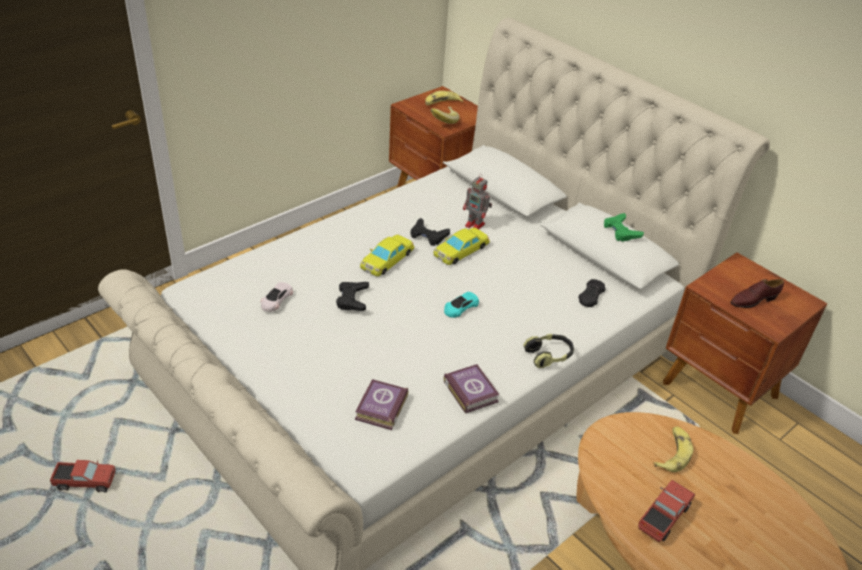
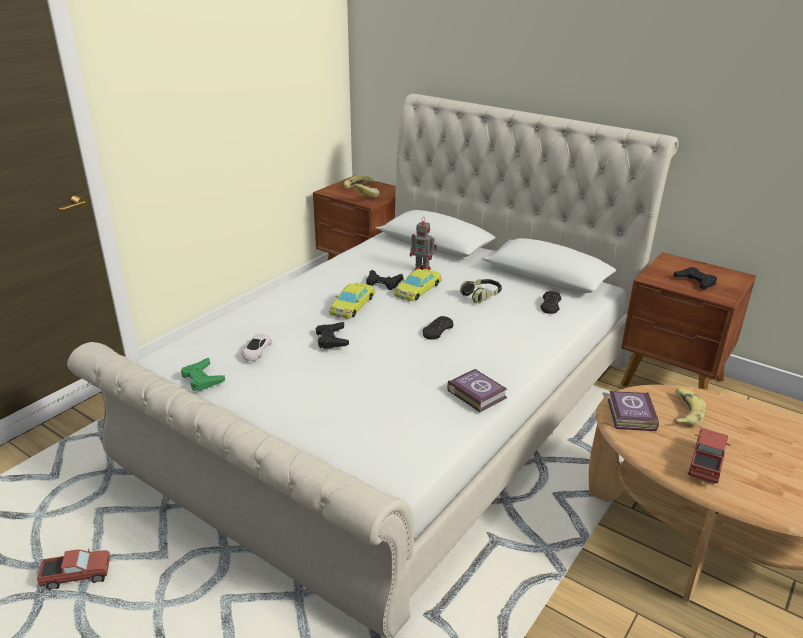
camera: 10 degrees left, 10 degrees down
book [355,379,408,430] -> book moved to [608,391,659,431]
turquoise toy car [444,292,479,318] -> black toy car [423,316,454,340]
headphones [523,334,574,368] -> headphones moved to [460,279,502,303]
green game controller [604,213,644,242] -> green game controller moved to [181,358,225,391]
brown shoe [730,279,784,308] -> black game controller [674,267,717,289]

